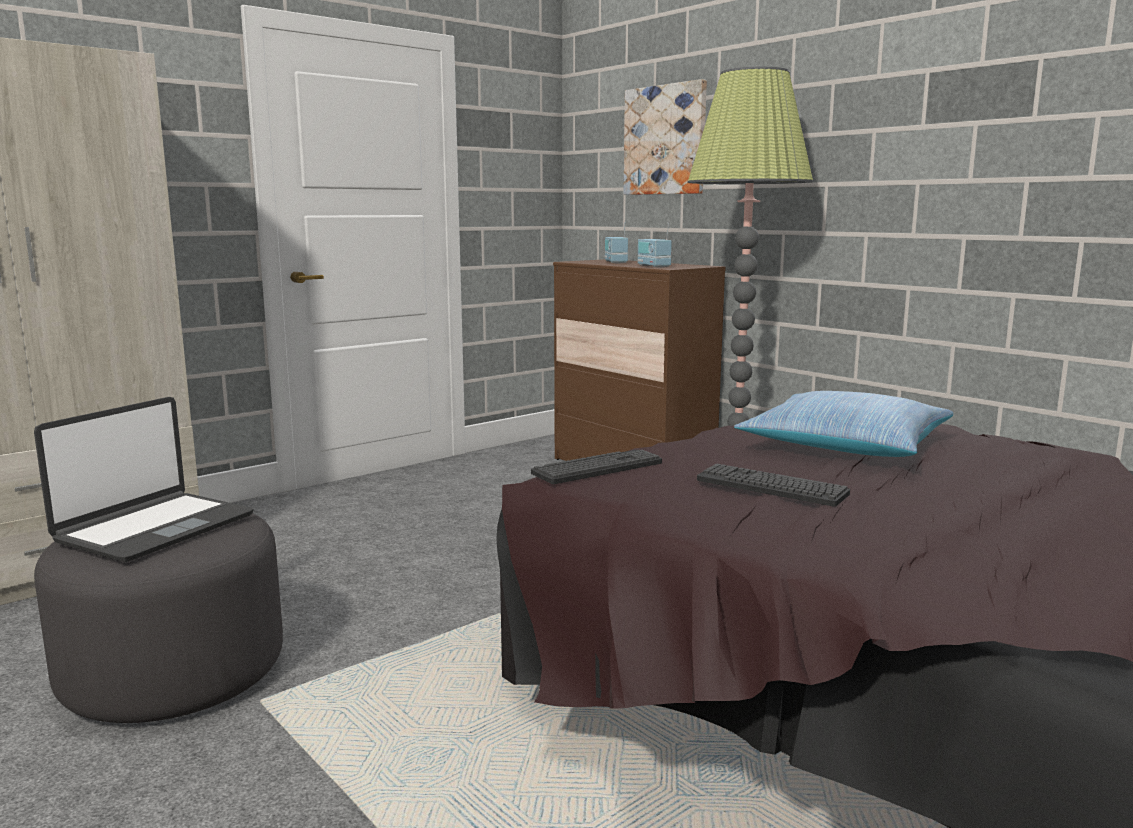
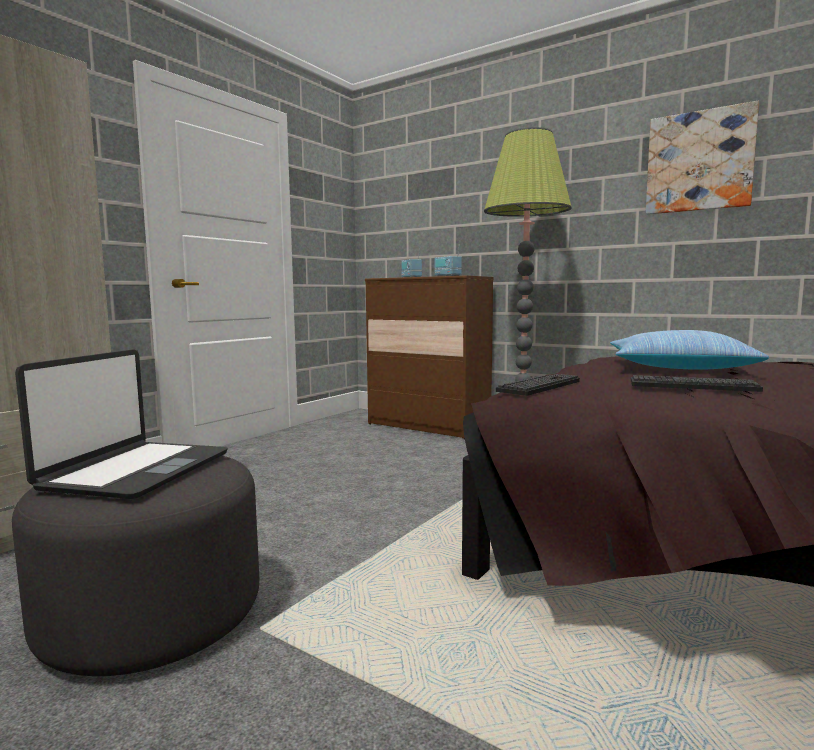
camera: 15 degrees left, 5 degrees down
picture [623,79,707,195] -> picture moved to [646,101,759,215]

